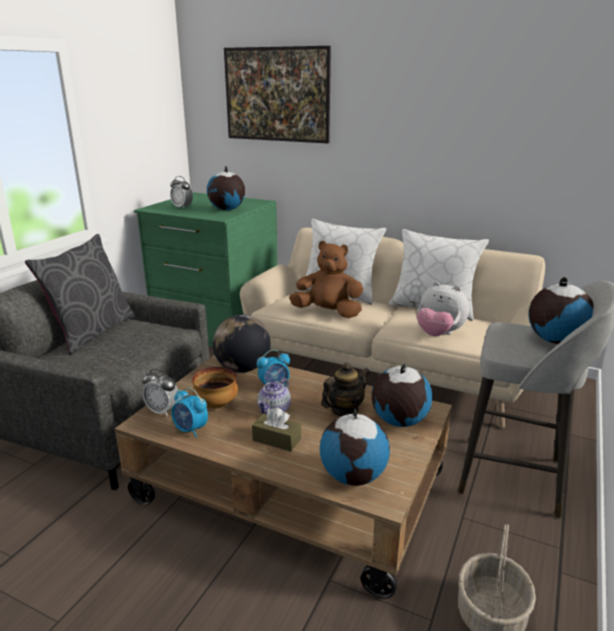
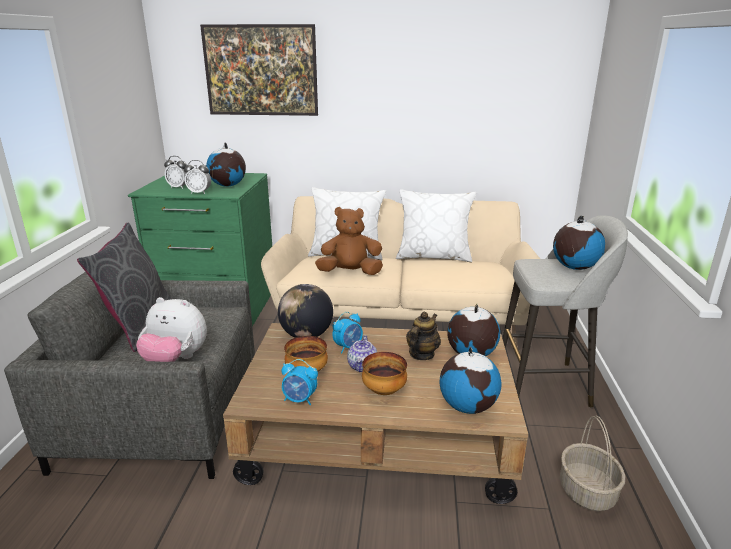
camera: 20 degrees left, 0 degrees up
alarm clock [142,369,179,417] -> alarm clock moved to [184,160,211,194]
brown tissue box [252,408,301,452] -> bowl [362,352,407,395]
plush toy [417,282,469,336] -> plush toy moved to [136,297,207,362]

